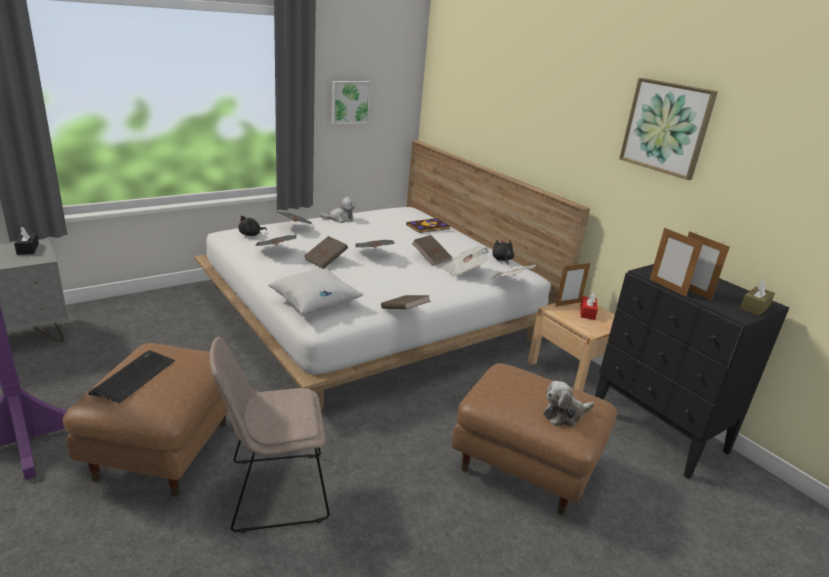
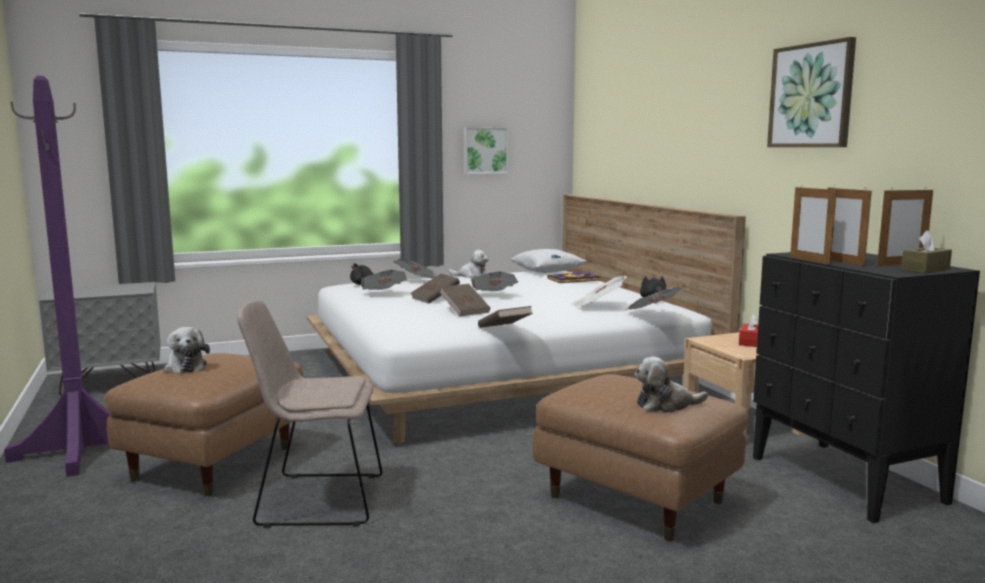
camera: 15 degrees right, 15 degrees down
black tissue box [14,227,39,255] -> none
keyboard [88,350,175,403] -> plush toy [164,327,210,373]
grey pillow [268,269,364,314] -> grey pillow moved to [510,249,587,273]
brown book [412,235,452,266] -> brown book moved to [440,284,490,316]
picture frame [555,263,590,306] -> picture frame moved to [877,187,933,266]

